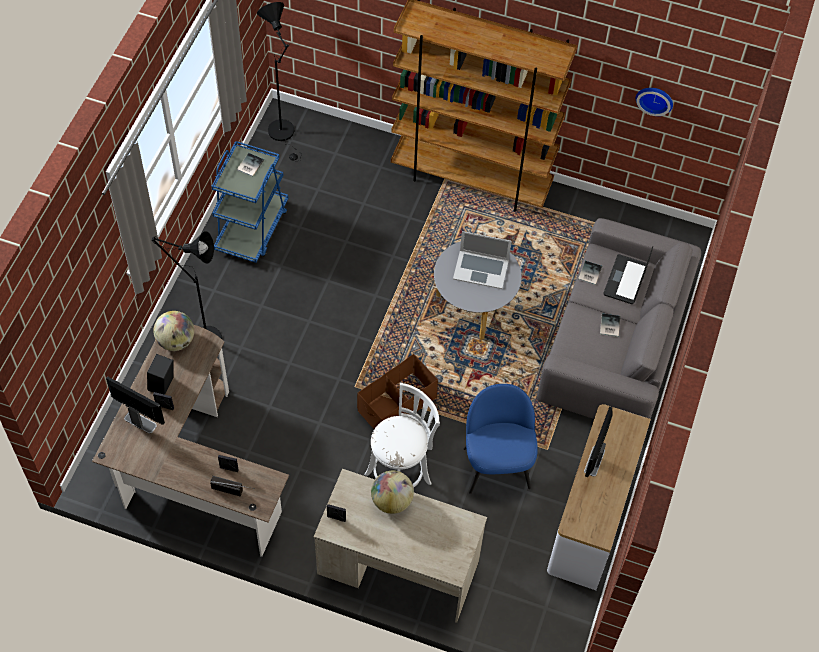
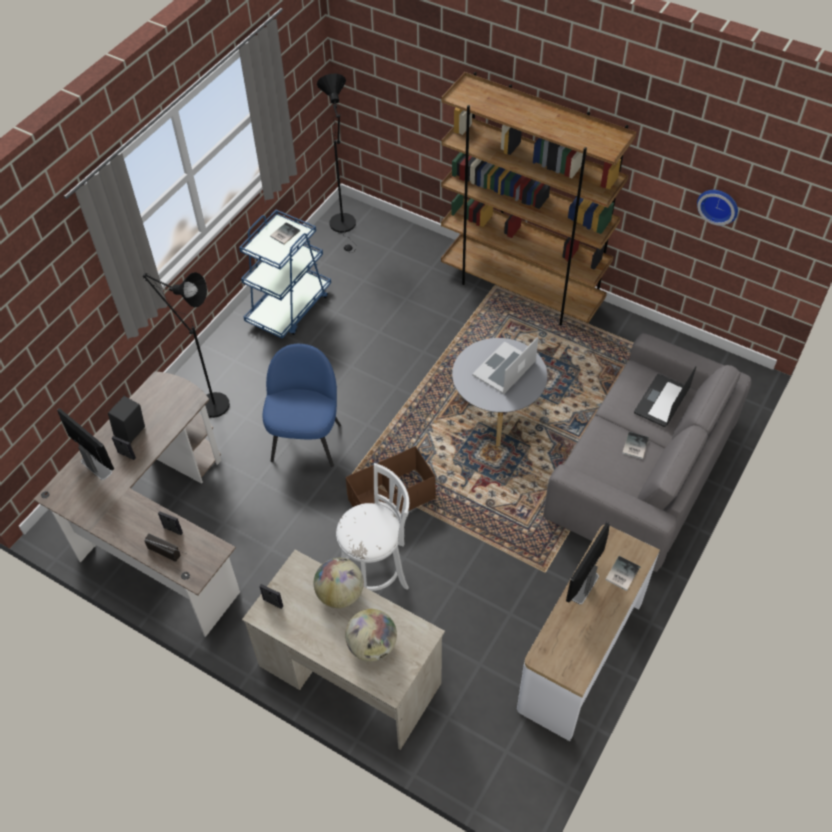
camera: 15 degrees right, 5 degrees down
globe [153,311,194,351] -> globe moved to [345,609,397,661]
laptop [453,231,512,289] -> laptop turned 105 degrees clockwise [472,337,538,394]
blue chair [464,384,538,494] -> blue chair moved to [263,344,341,467]
book [578,261,602,285] -> book moved to [605,556,640,591]

